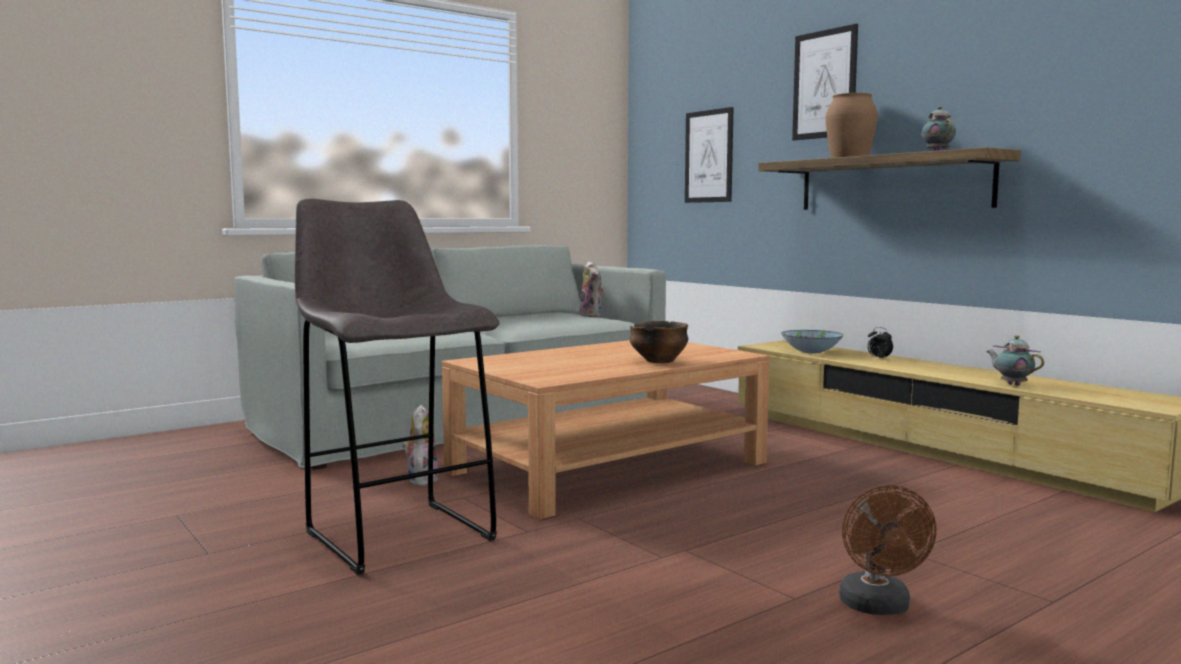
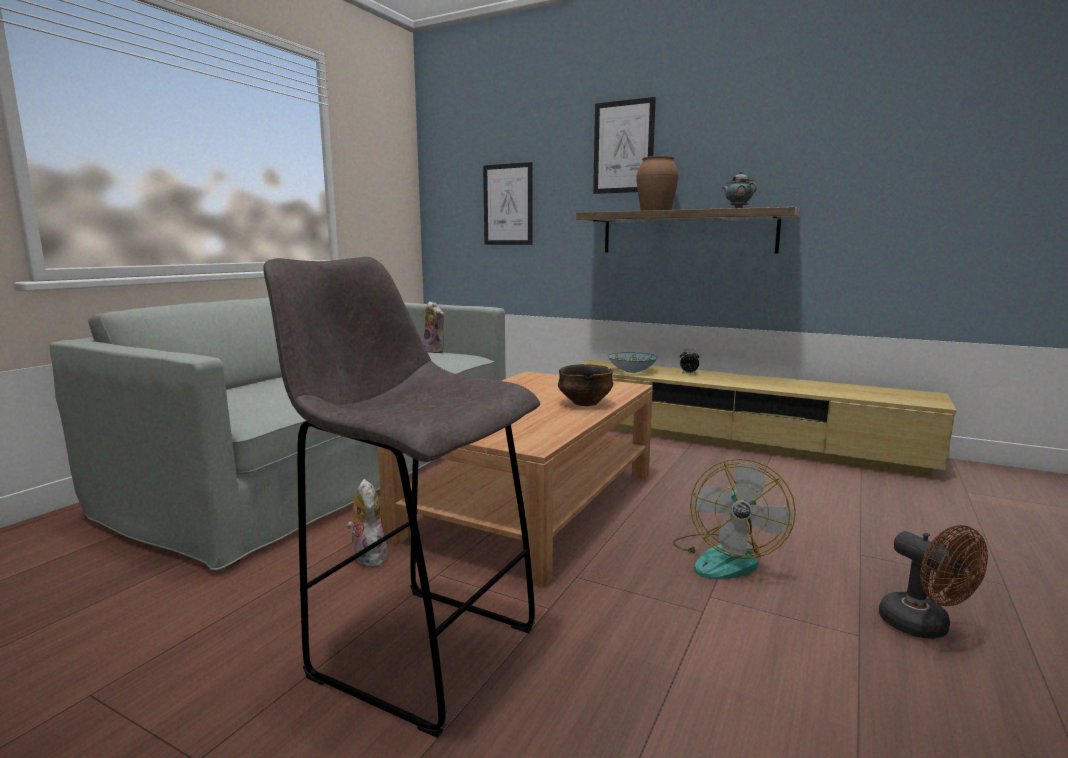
camera: 25 degrees left, 5 degrees up
teapot [986,335,1044,386] -> none
none -> fan [673,459,796,579]

